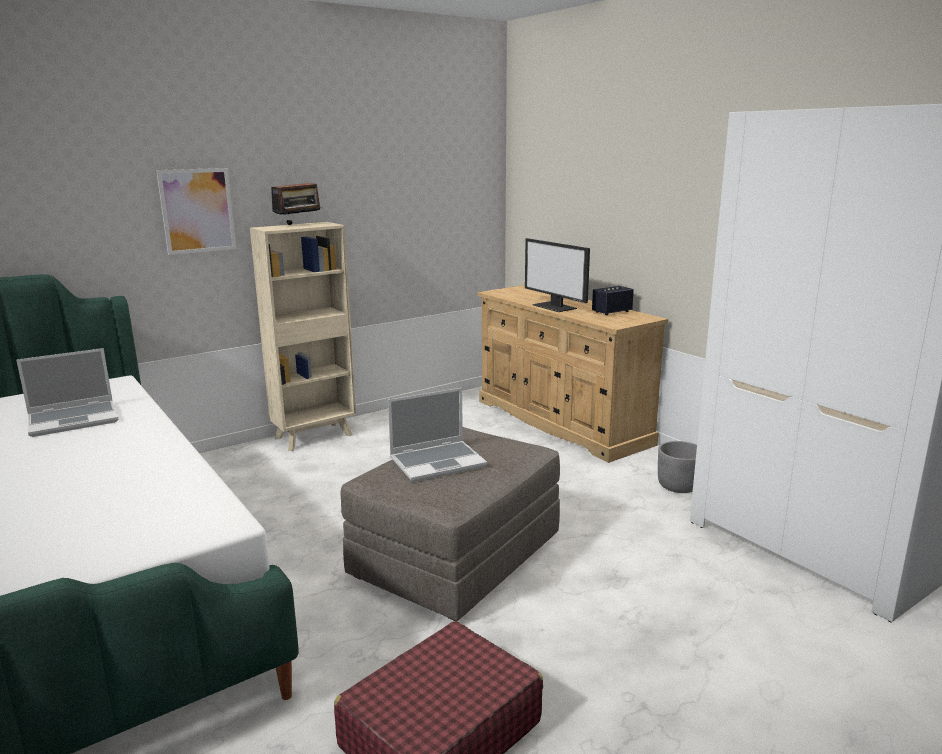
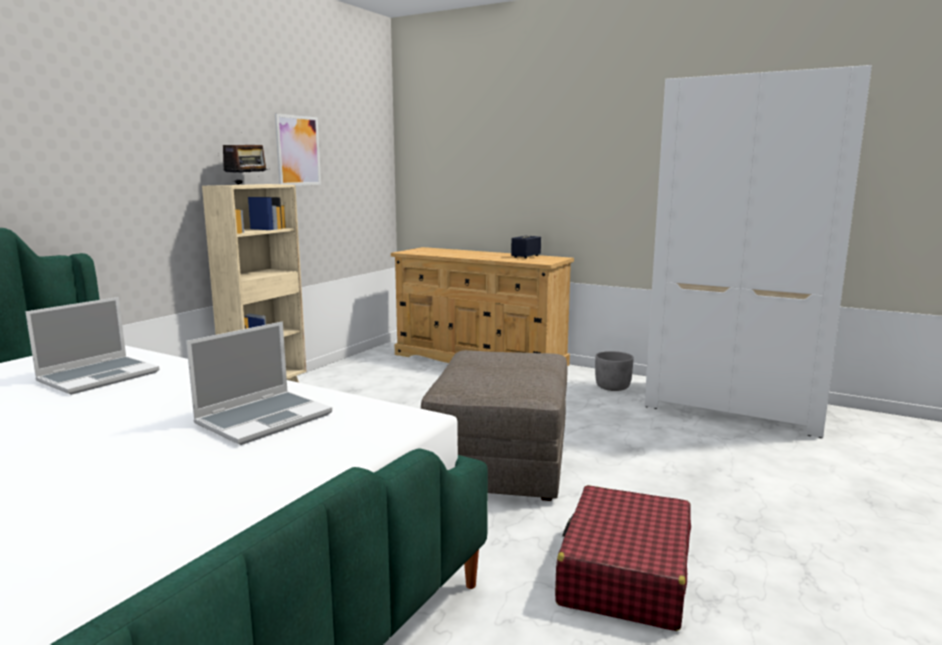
camera: 25 degrees left, 5 degrees down
picture [156,168,236,255] -> picture moved to [275,113,321,186]
laptop [388,388,487,482] -> laptop moved to [186,321,332,445]
monitor [525,238,590,312] -> none

